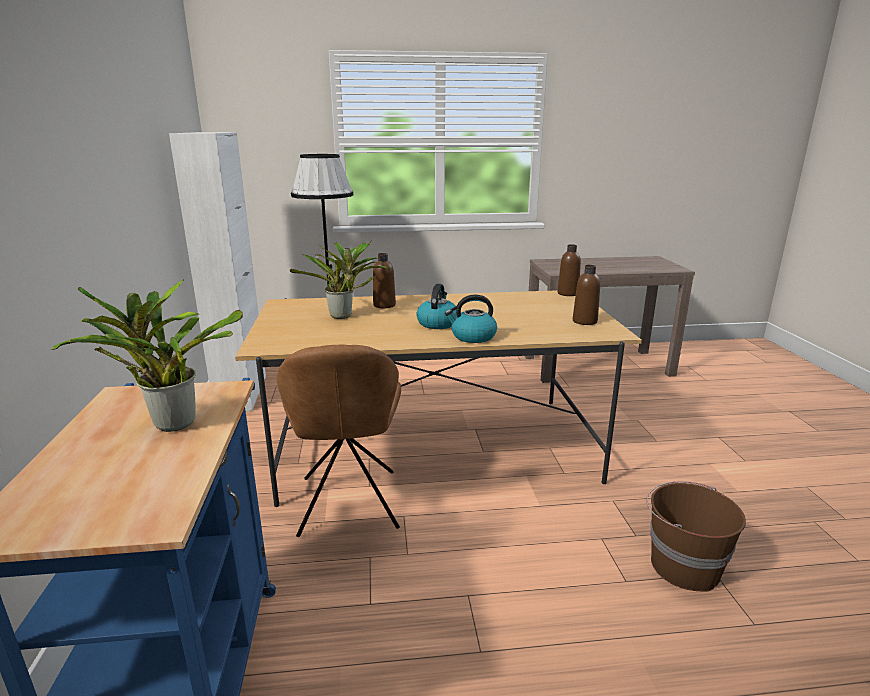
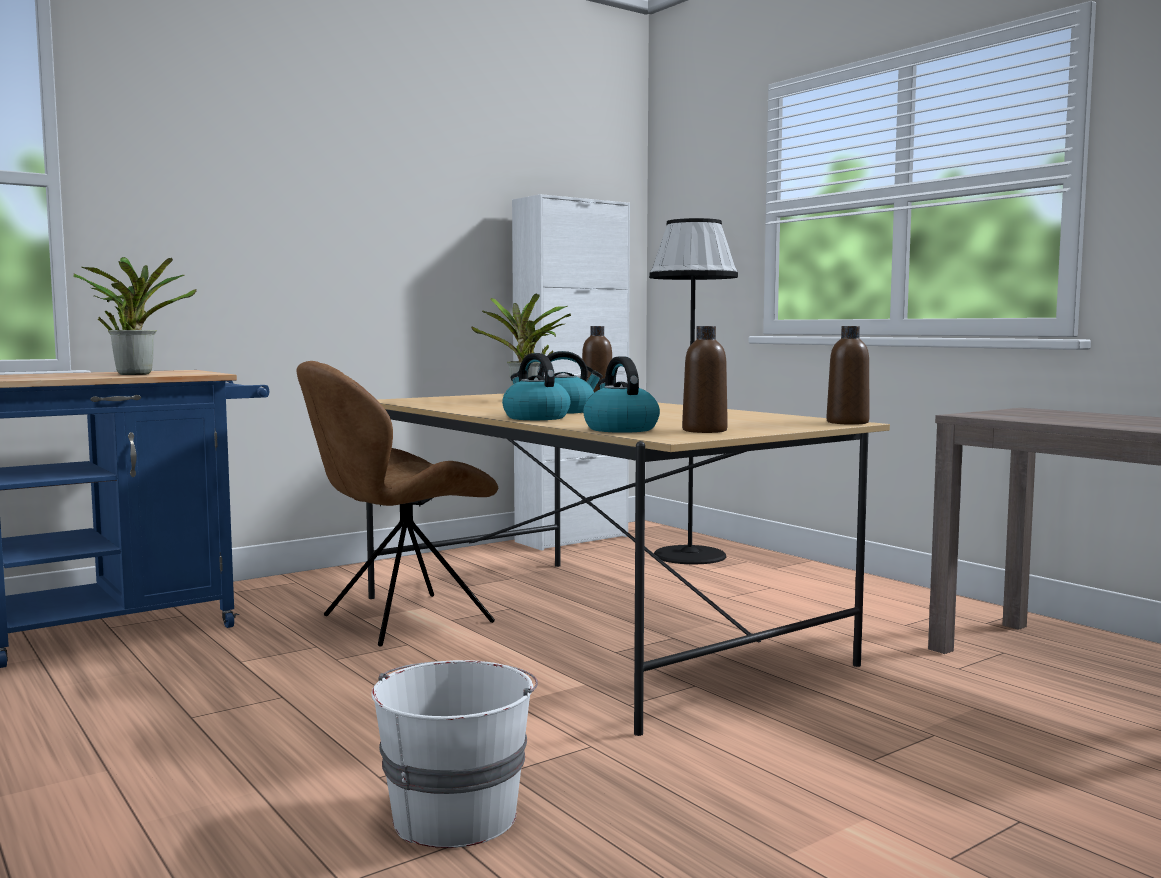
camera: 60 degrees right, 15 degrees down
brown bucket [646,481,746,592] -> white bucket [371,660,538,848]
none -> kettle [583,356,660,433]

